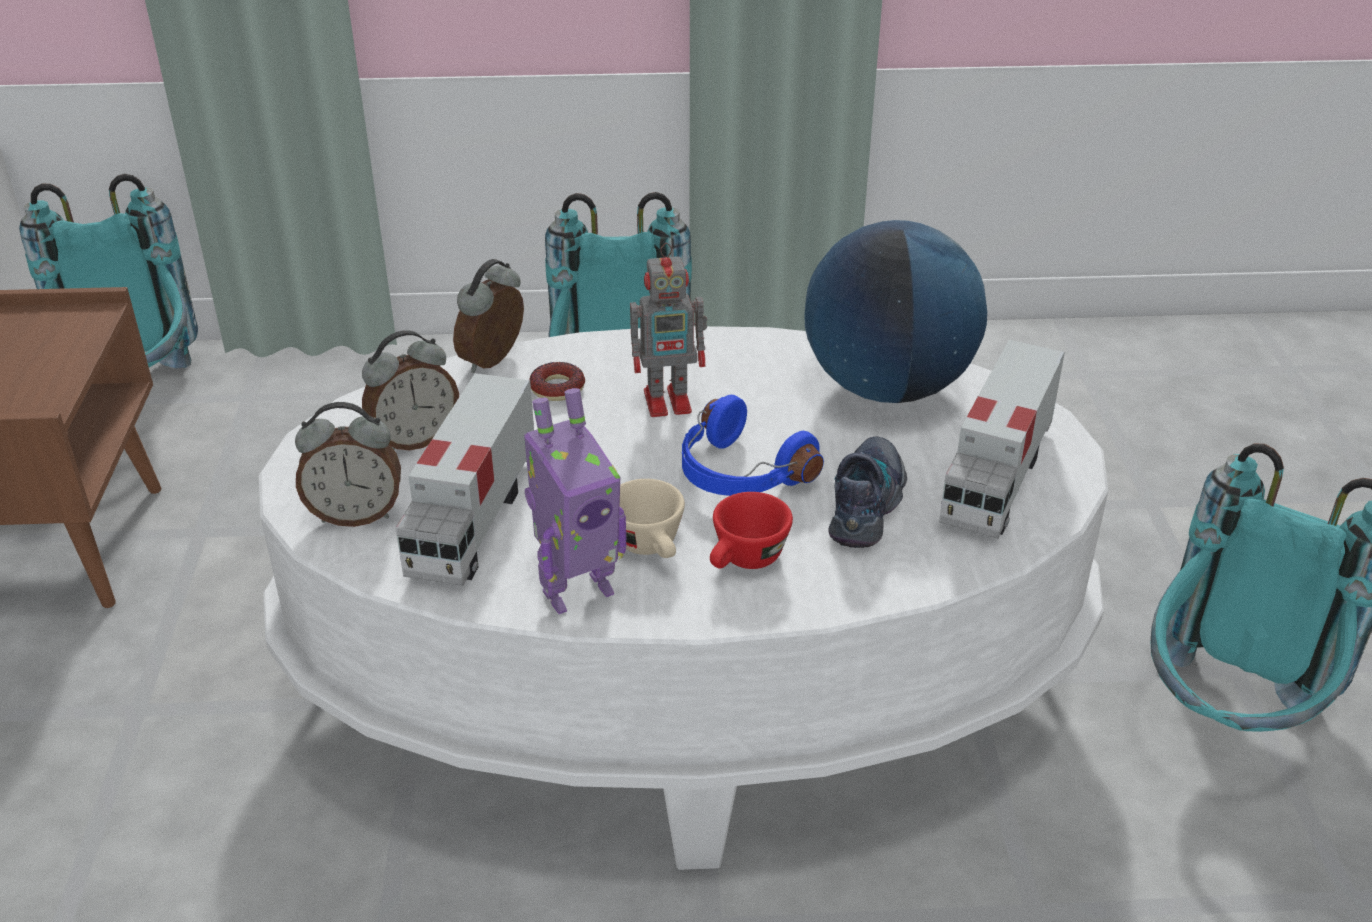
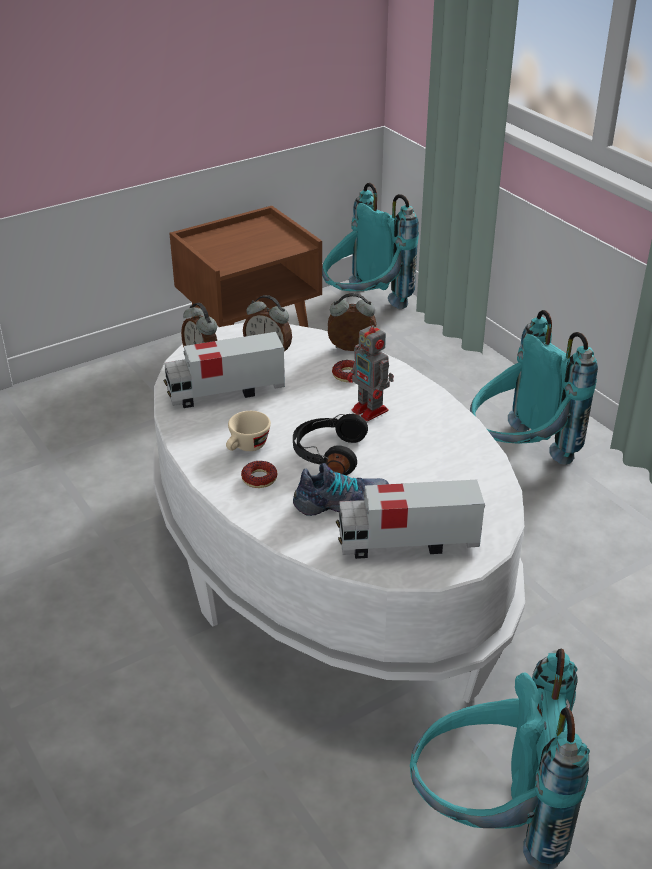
camera: 60 degrees right, 0 degrees up
toy robot [524,388,626,614] -> none
blue headphones [682,395,824,496] -> black headphones [293,414,368,475]
red cup [710,492,793,569] -> donut [241,461,278,488]
globe [804,220,987,403] -> none

